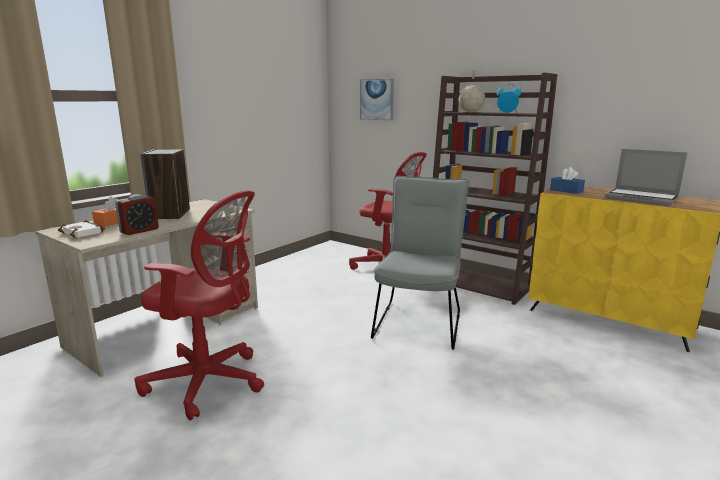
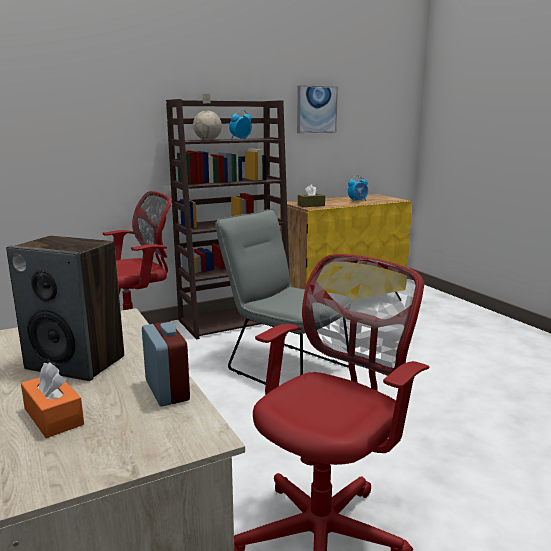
camera: 65 degrees left, 0 degrees up
white book [58,220,105,238] -> none
picture [360,79,394,120] -> picture moved to [297,85,338,133]
blue tissue box [550,167,585,194] -> brown tissue box [298,185,325,207]
laptop [605,149,687,206] -> alarm clock [348,175,368,202]

